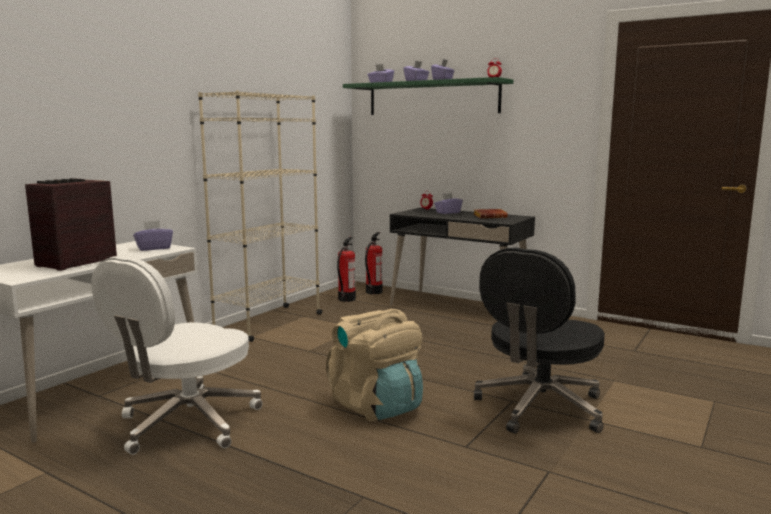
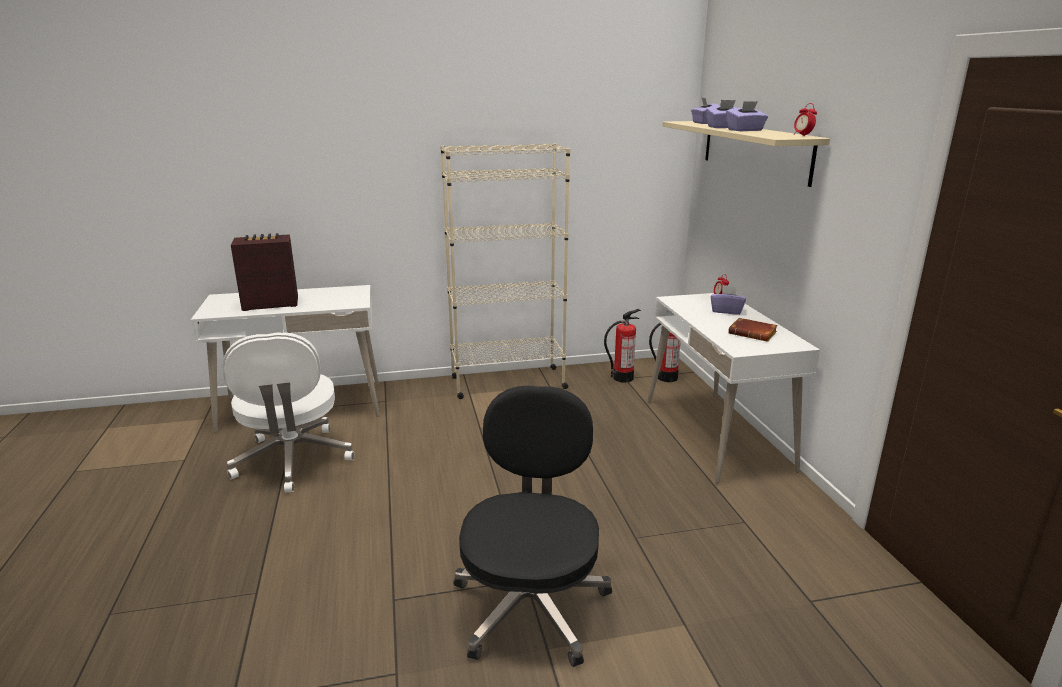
camera: 45 degrees right, 10 degrees up
white office chair [92,256,263,455] -> white office chair turned 90 degrees counterclockwise [222,333,354,492]
purple tissue box [133,220,173,251] -> none
beige backpack [326,309,423,421] -> none
green shelf [343,77,513,115] -> beige shelf [662,121,830,187]
black desk [390,208,535,306] -> white desk [648,293,820,484]
black office chair [474,248,605,434] -> black office chair turned 105 degrees clockwise [453,386,612,667]

